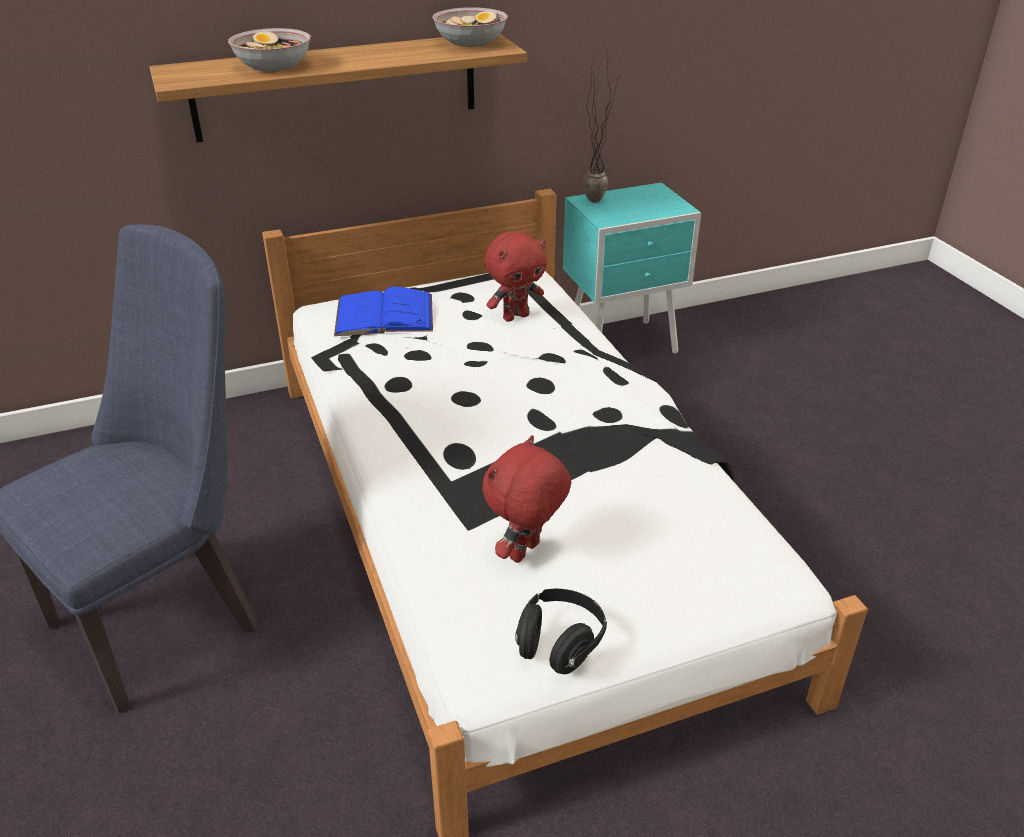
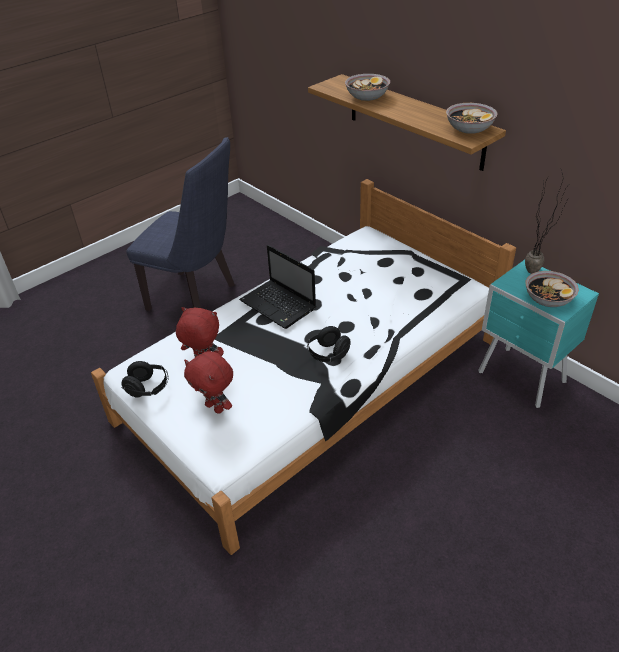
camera: 70 degrees right, 5 degrees up
blue book [334,286,433,336] -> none
red plush toy [485,231,547,322] -> red plush toy moved to [184,351,233,414]
none -> laptop [239,245,316,329]
none -> black headphones [307,326,351,363]
none -> bowl [525,271,579,307]

